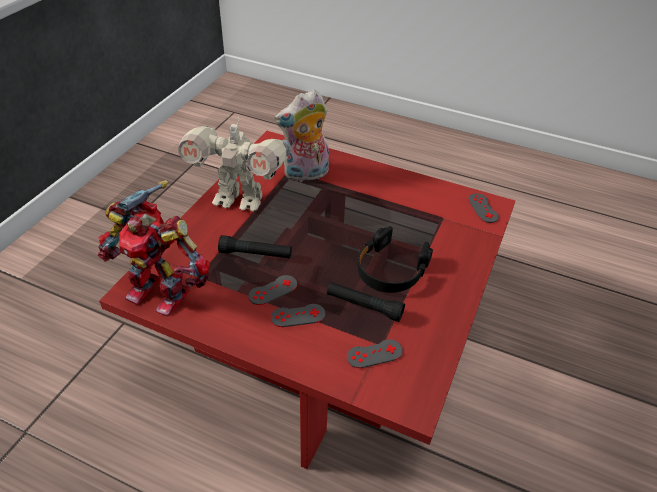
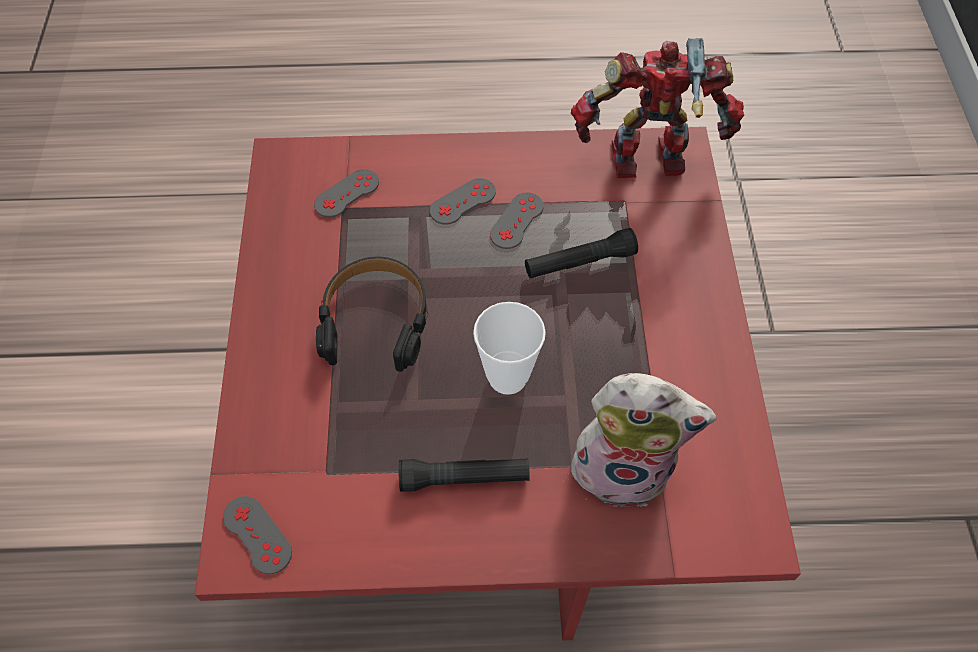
camera: 155 degrees right, 15 degrees up
toy robot [178,115,291,211] -> none
plush toy [274,90,329,182] -> plush toy turned 60 degrees clockwise [563,373,717,507]
black flashlight [327,282,405,322] -> black flashlight moved to [398,458,530,492]
none -> cup [473,302,546,395]

